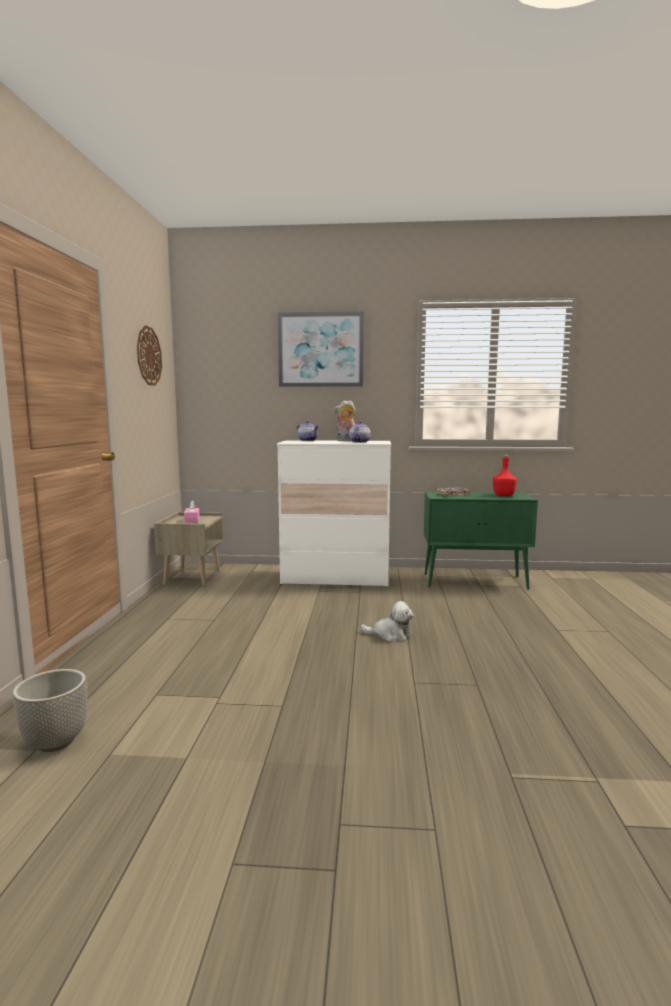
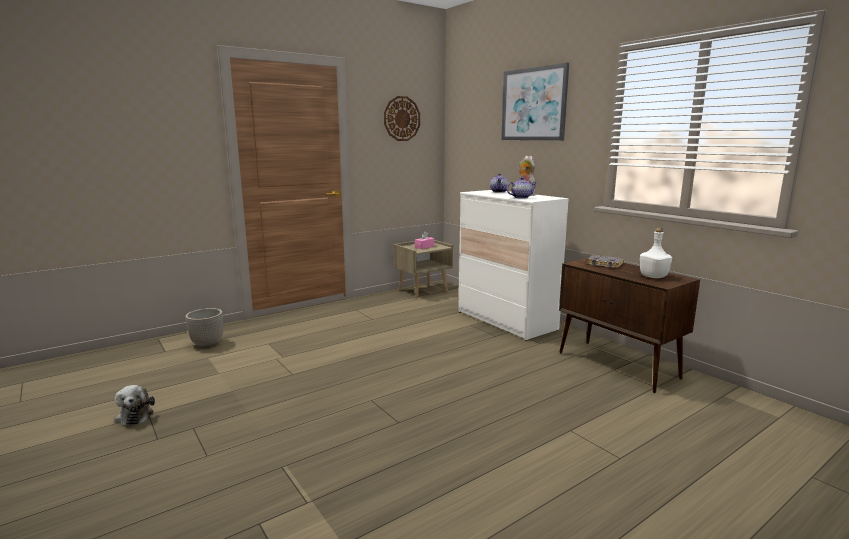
camera: 50 degrees right, 5 degrees up
plush toy [360,601,414,642] -> plush toy moved to [115,385,155,426]
green cabinet [424,492,538,590] -> brown cabinet [559,258,700,393]
red bottle [493,454,517,496] -> white bottle [640,228,672,278]

